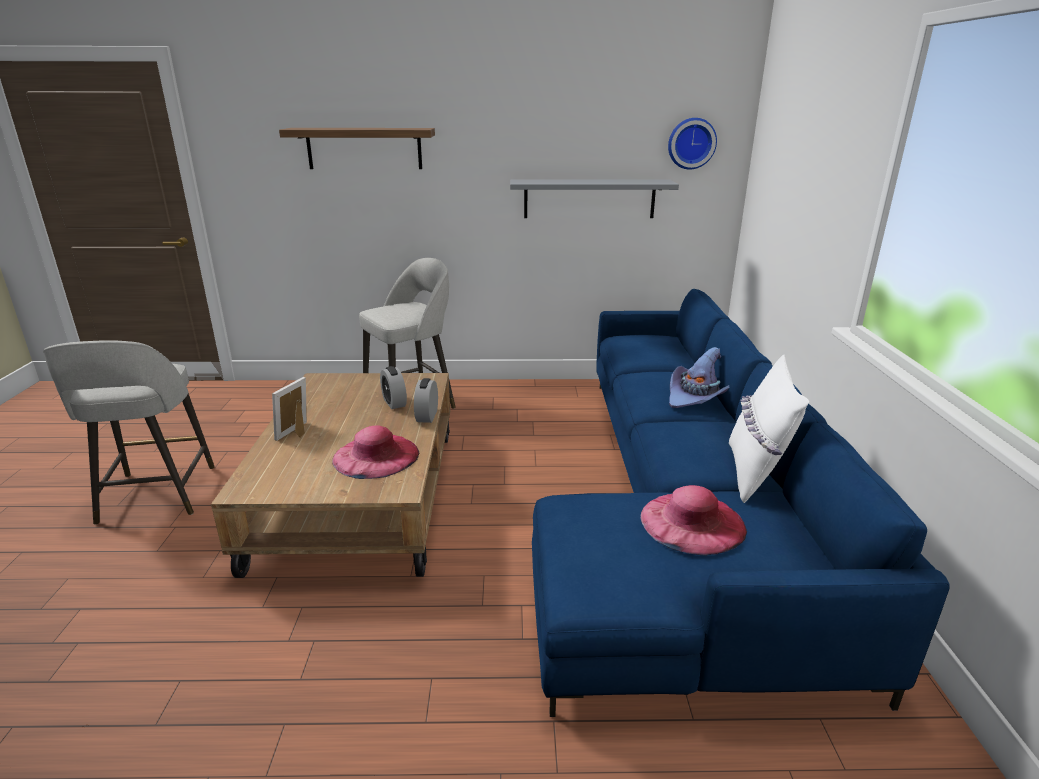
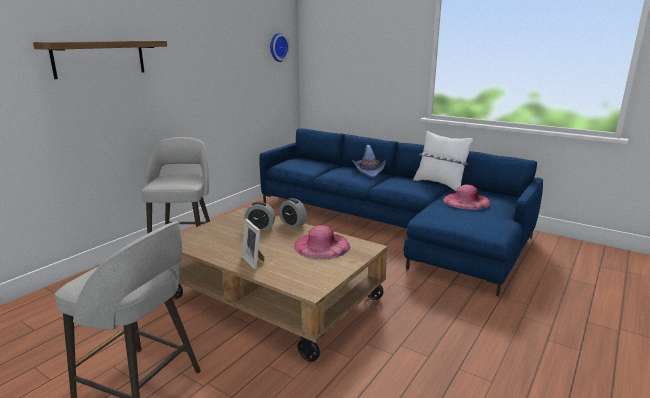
camera: 55 degrees left, 5 degrees down
grey shelf [510,179,679,218] -> none

